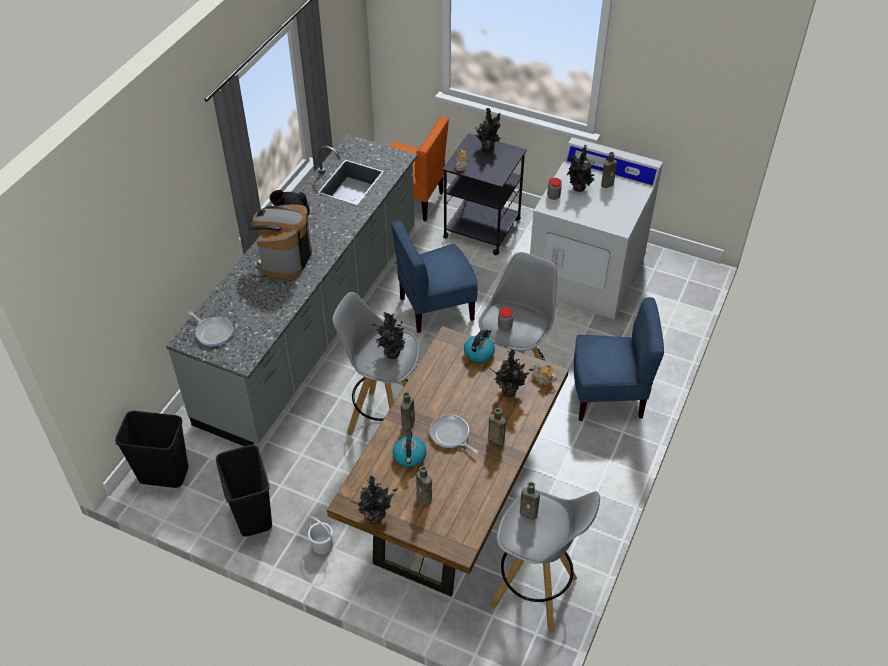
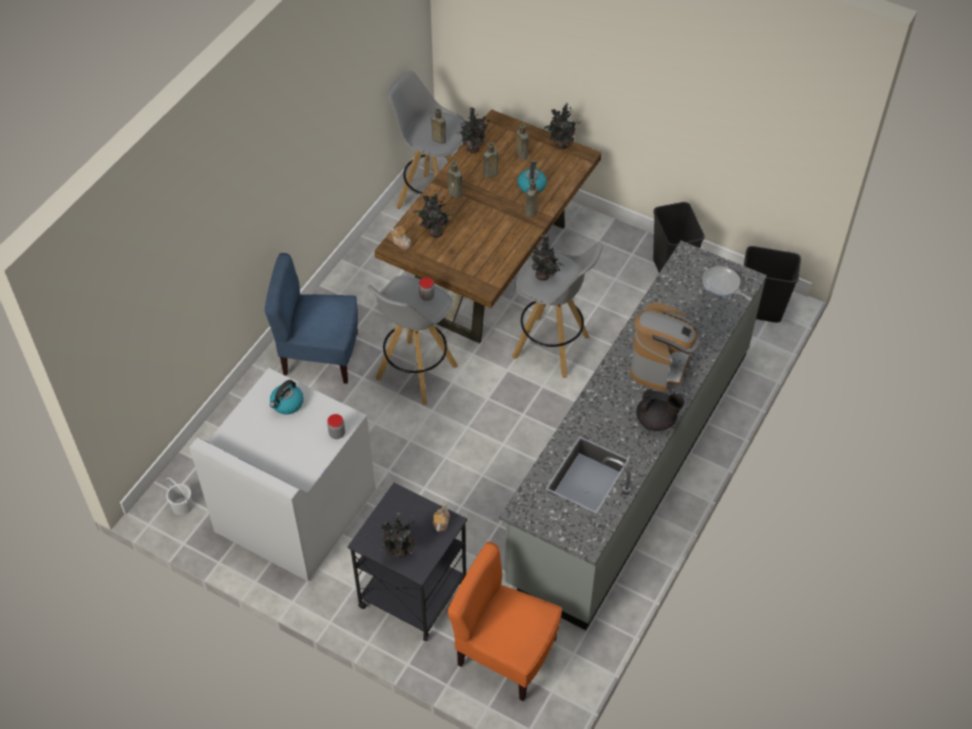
camera: 175 degrees left, 5 degrees up
white bucket [307,516,333,554] -> white bucket moved to [166,477,193,515]
blue chair [391,220,478,333] -> none
frying pan [430,415,478,454] -> none
kettle [464,329,495,363] -> kettle moved to [270,380,304,414]
potted plant [567,145,596,192] -> potted plant moved to [456,107,491,153]
brown bottle [601,152,617,188] -> brown bottle moved to [483,142,498,178]

